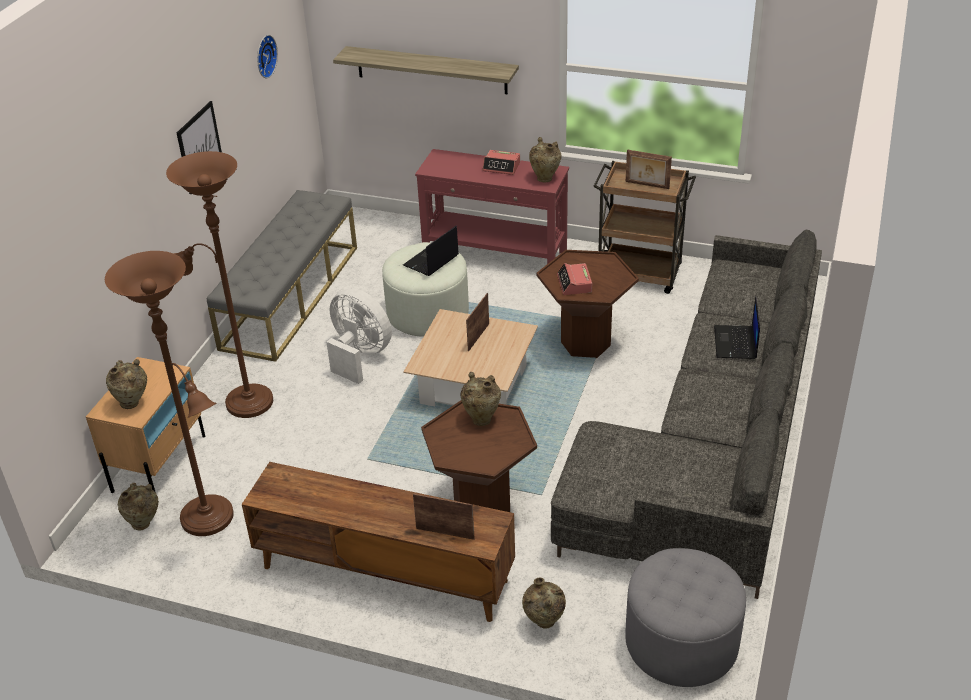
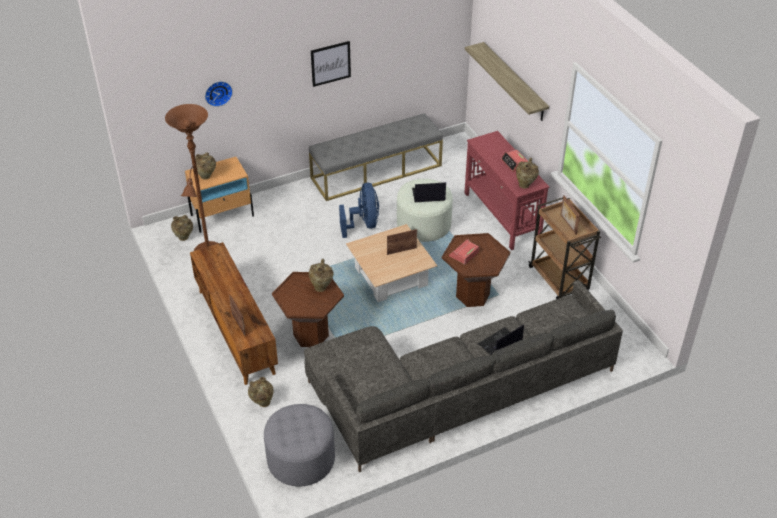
camera: 45 degrees right, 5 degrees up
brown floor lamp [166,151,273,418] -> none
wall clock [257,35,278,78] -> wall clock moved to [205,81,233,107]
white fan [326,288,392,384] -> blue fan [339,183,379,238]

